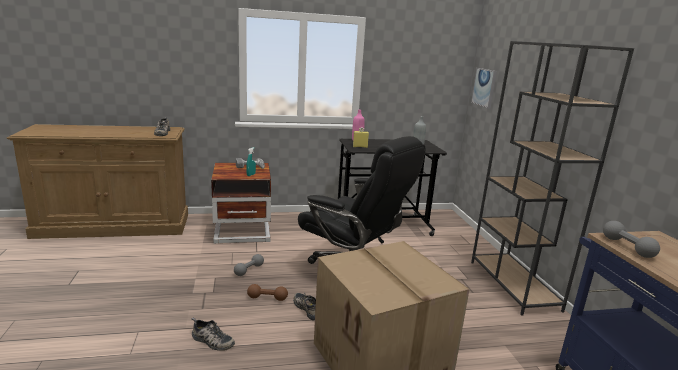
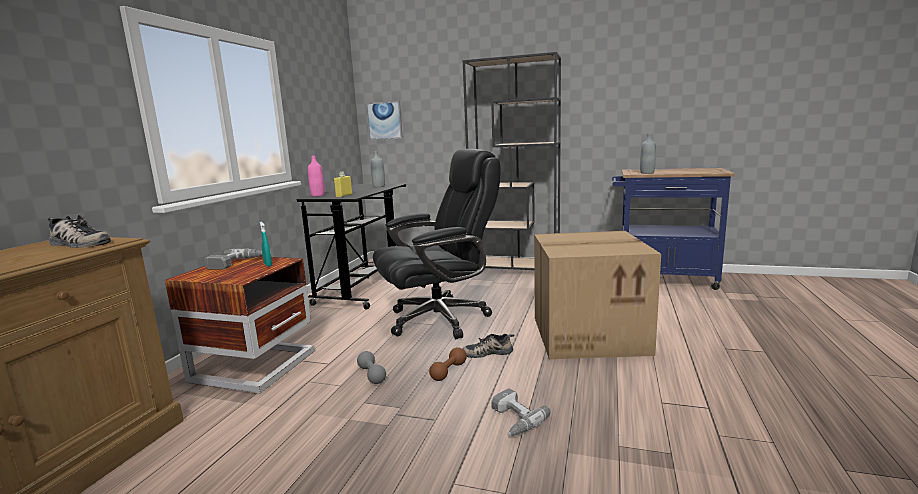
camera: 60 degrees left, 5 degrees down
shoe [191,318,235,351] -> power drill [491,388,551,436]
grey dumbbell [603,221,660,258] -> grey bottle [640,133,656,174]

